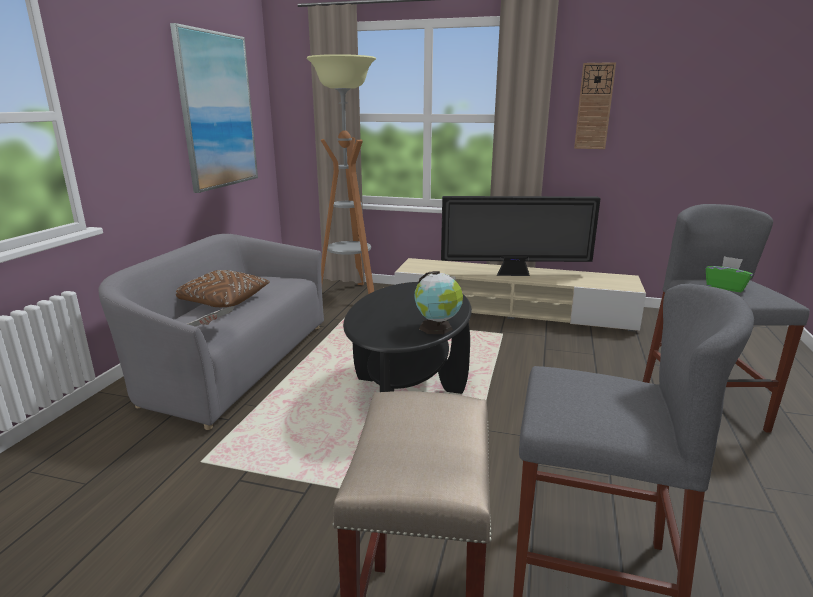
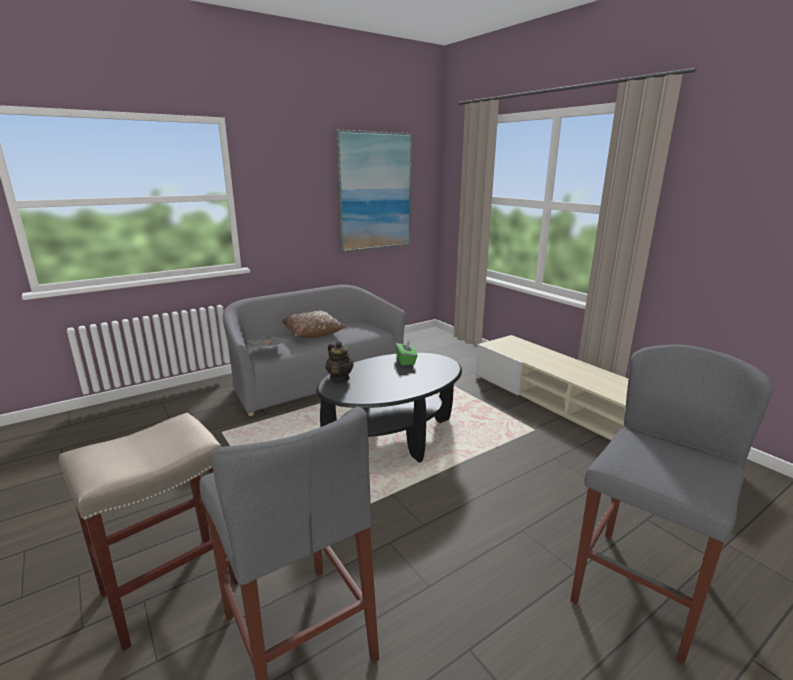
camera: 40 degrees right, 0 degrees up
floor lamp [307,54,376,294] -> none
globe [414,271,463,334] -> none
television [441,196,601,276] -> none
wall clock [574,62,616,149] -> none
green tissue box [706,256,753,293] -> green tissue box moved to [395,339,417,366]
none -> teapot [325,341,354,382]

